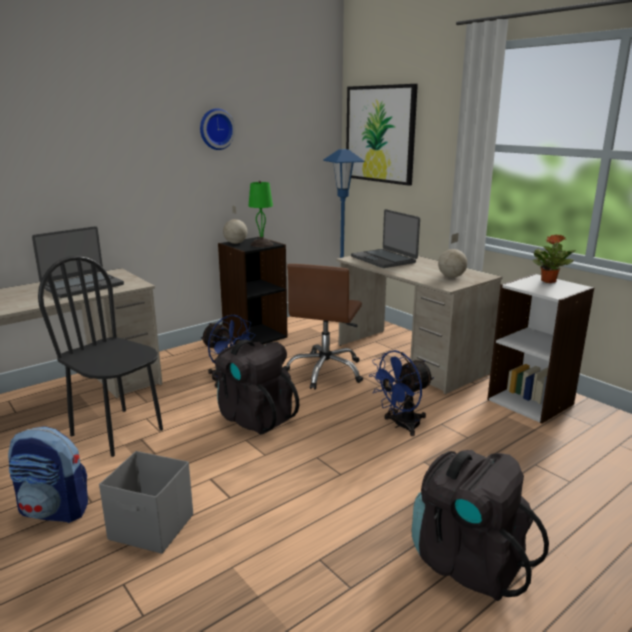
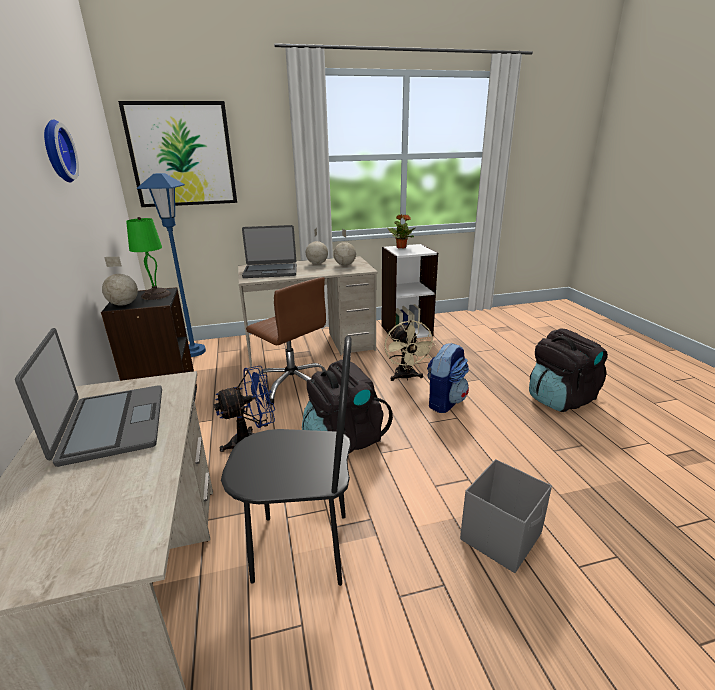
camera: 65 degrees left, 5 degrees up
backpack [8,426,88,523] -> backpack moved to [427,343,469,413]
black chair [38,256,163,457] -> black chair turned 150 degrees counterclockwise [221,336,352,586]
blue fan [369,350,434,436] -> beige fan [385,320,436,381]
none -> globe [306,228,328,264]

